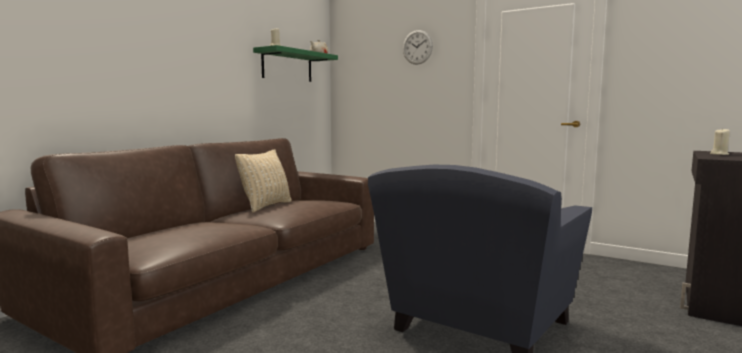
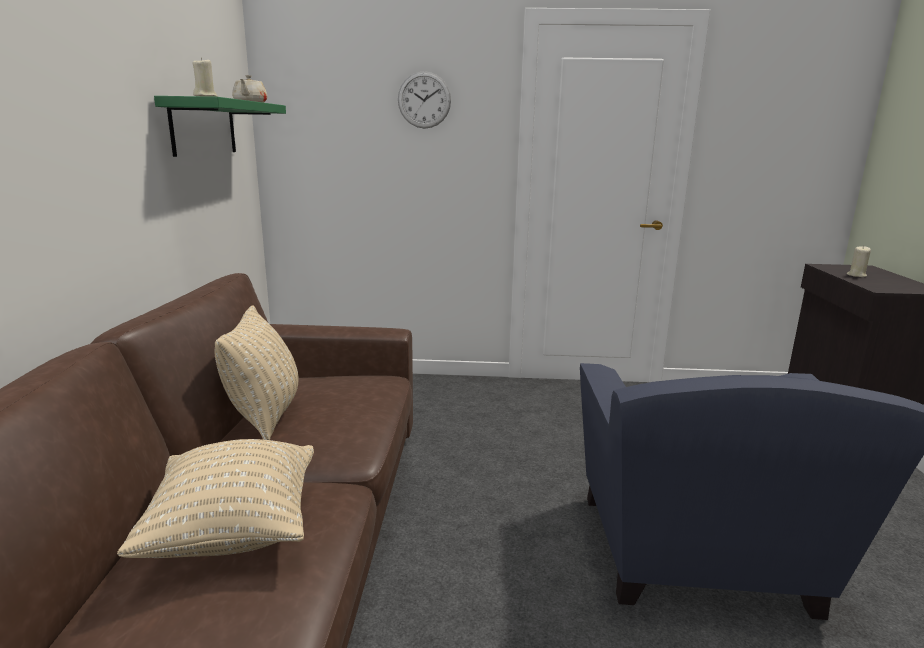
camera: 30 degrees left, 10 degrees up
none -> beige pillow [117,439,314,558]

